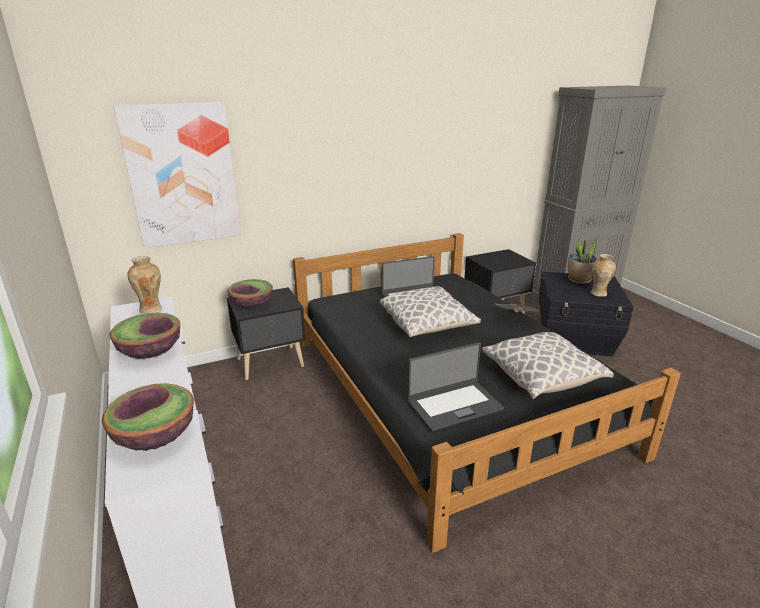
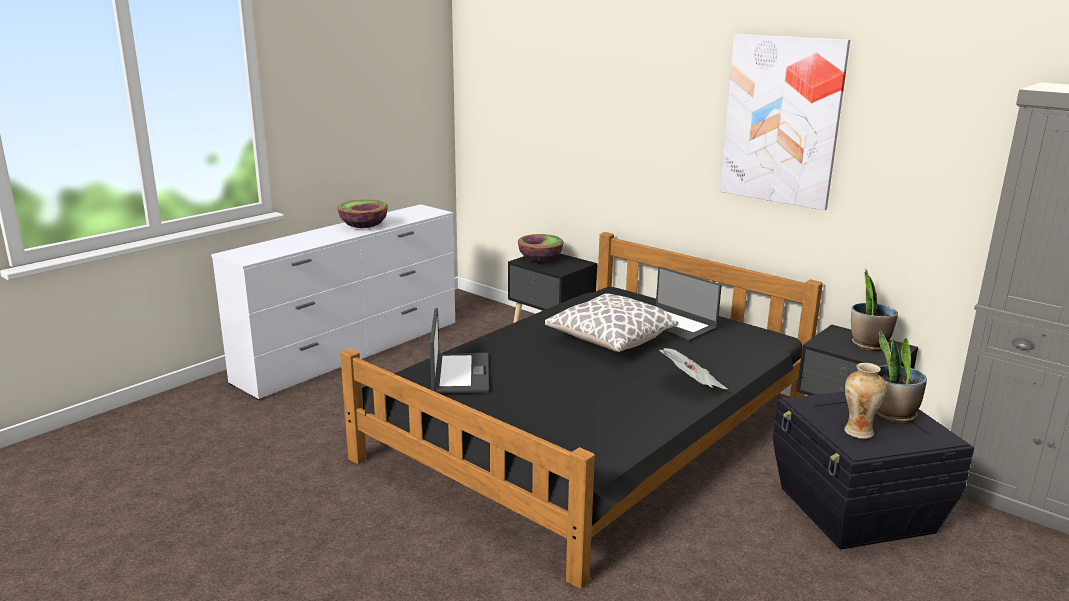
camera: 65 degrees right, 5 degrees down
bowl [102,383,194,451] -> none
picture [114,102,241,248] -> picture moved to [720,34,850,210]
vase [127,256,163,314] -> none
laptop [407,342,504,431] -> laptop turned 135 degrees counterclockwise [430,308,489,394]
pillow [482,332,614,399] -> none
none -> potted plant [851,269,898,351]

